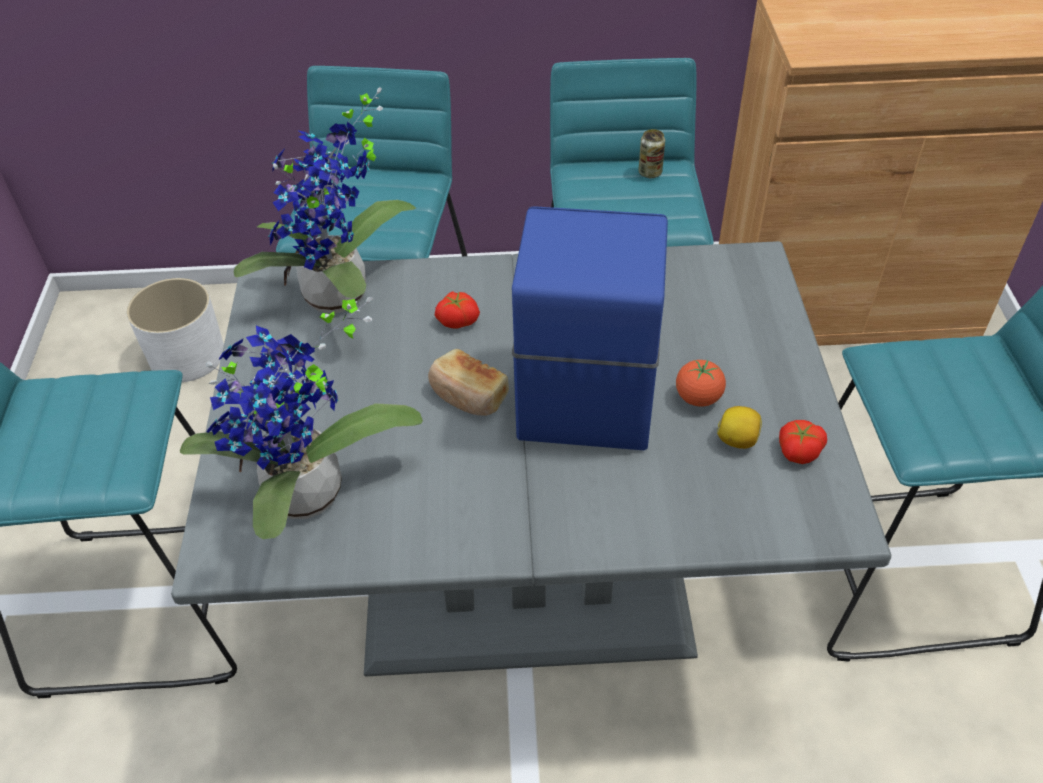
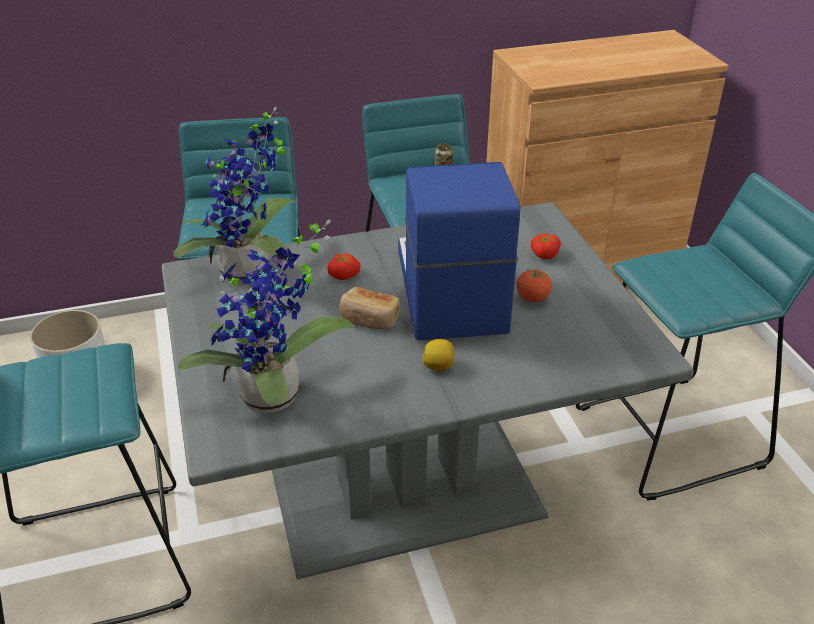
camera: 15 degrees left, 10 degrees down
lemon [717,406,762,449] -> lemon moved to [422,339,454,371]
tomato [779,420,827,464] -> tomato moved to [531,233,561,259]

